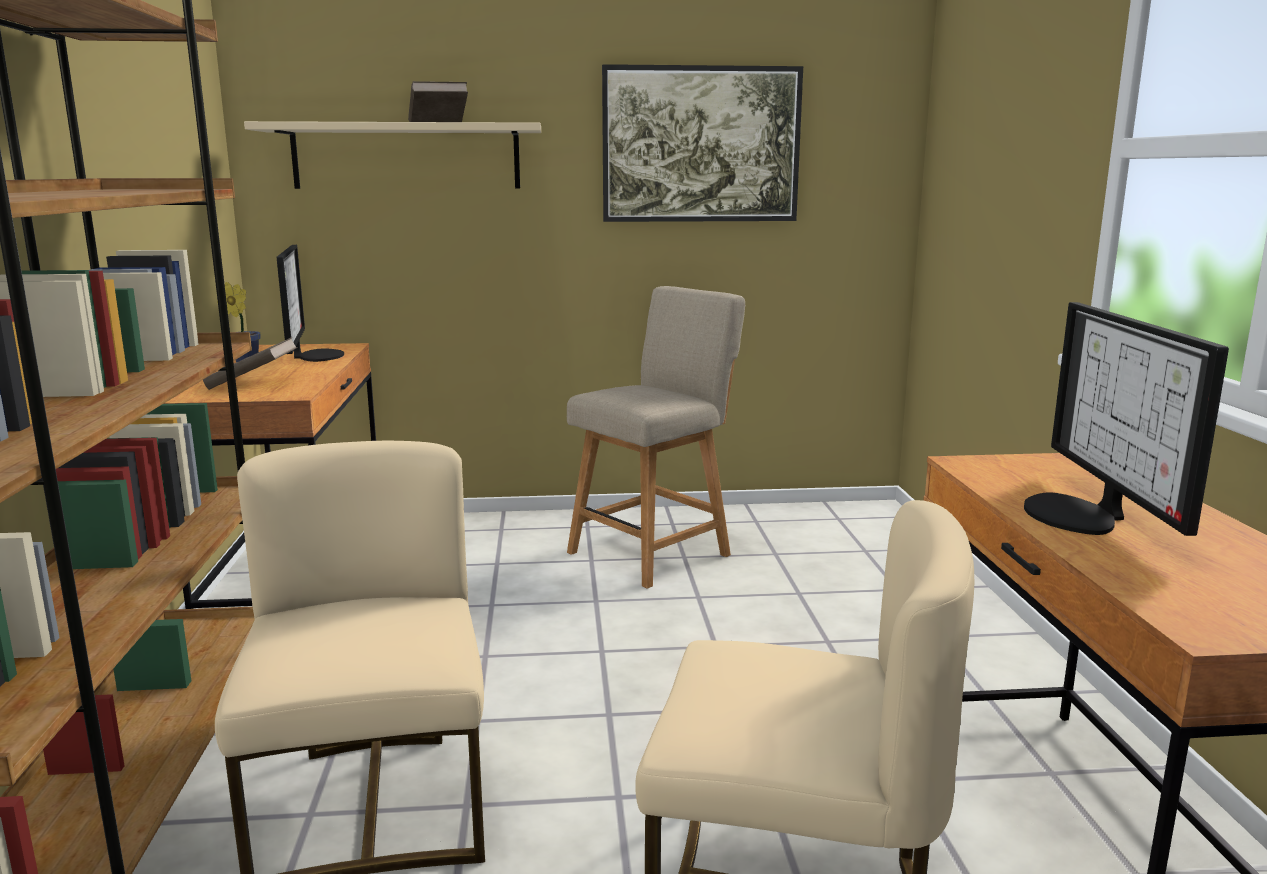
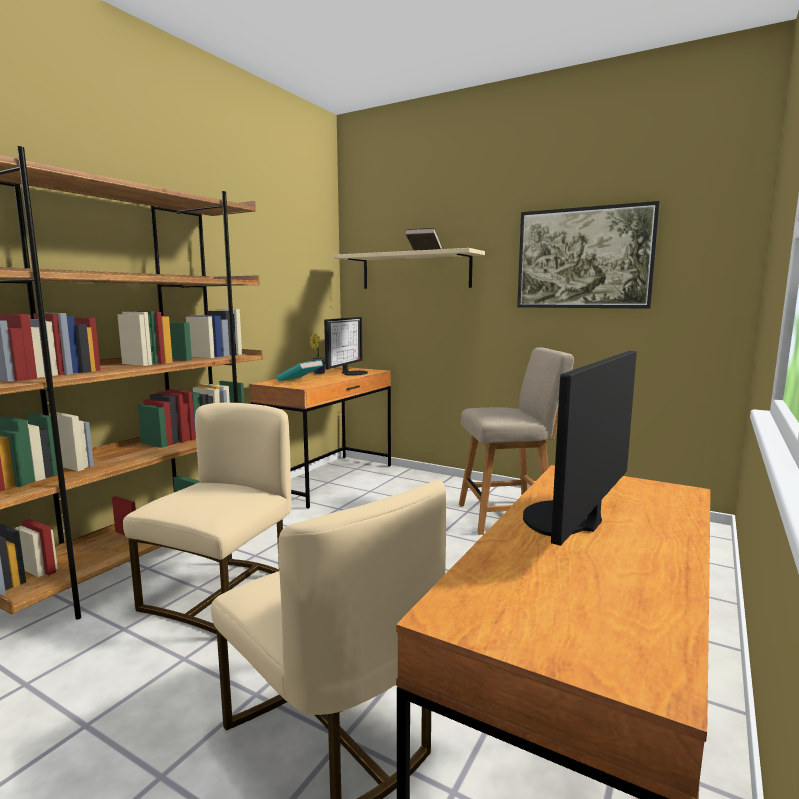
camera: 35 degrees right, 5 degrees down
brown book [203,337,298,390] -> turquoise book [277,360,324,381]

